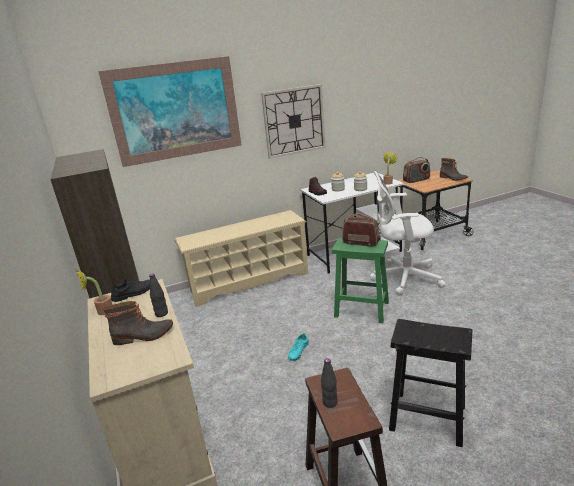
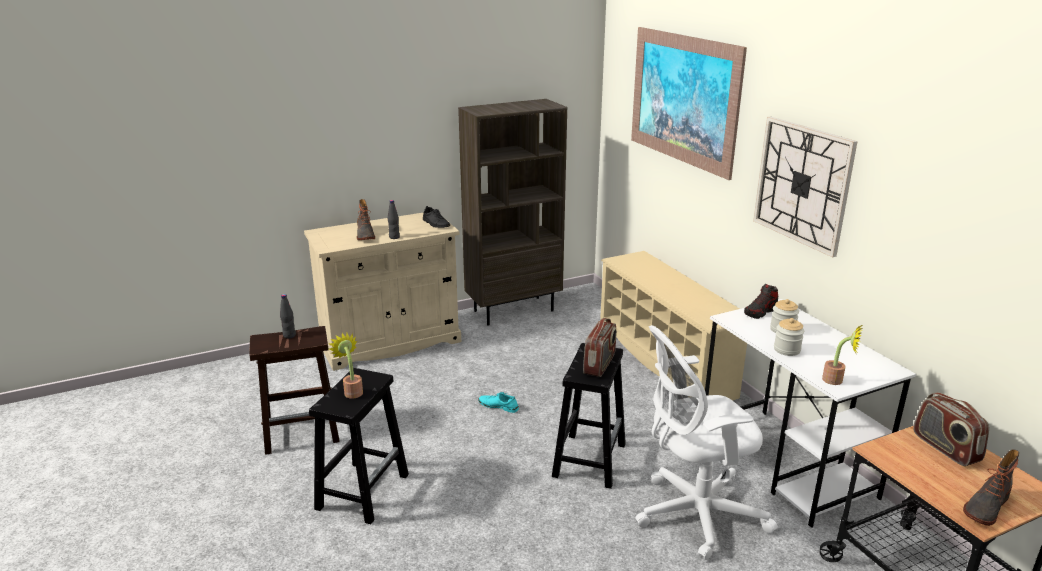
camera: 85 degrees right, 0 degrees up
potted plant [76,269,113,315] -> potted plant moved to [329,333,363,399]
green stool [332,238,389,323] -> black stool [552,343,626,489]
white office chair [370,171,446,295] -> white office chair turned 105 degrees counterclockwise [635,325,778,560]

